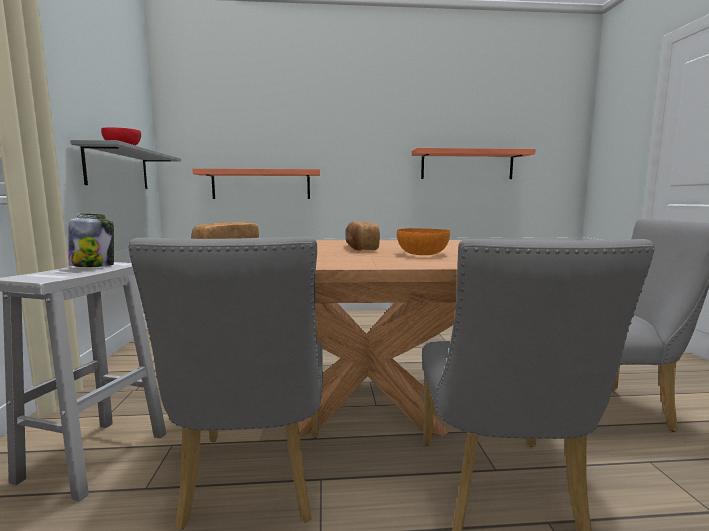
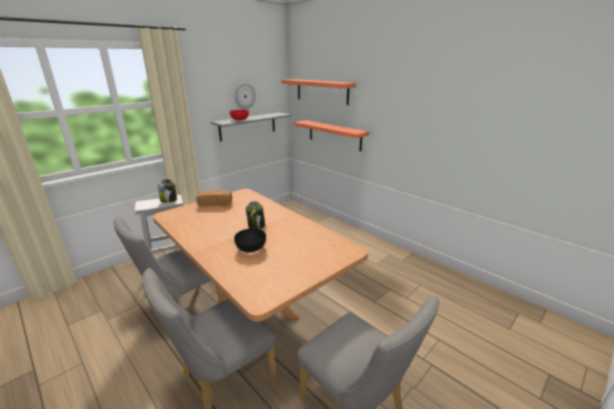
camera: 50 degrees right, 15 degrees up
bread [345,221,380,251] -> jar [246,201,265,229]
orange bowl [397,228,450,255] -> black bowl [234,228,266,253]
shelf [412,148,536,179] -> shelf moved to [281,79,356,105]
none -> wall clock [235,83,256,109]

